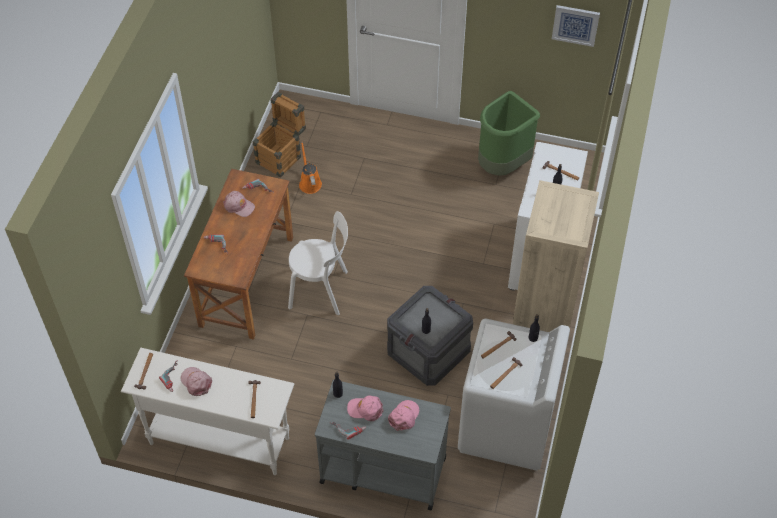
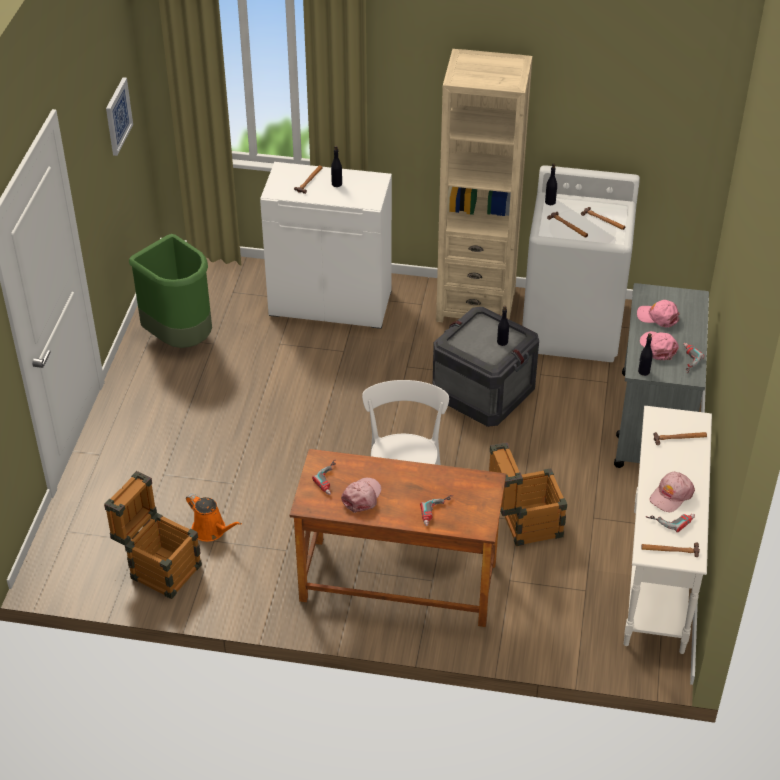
camera: 95 degrees left, 10 degrees down
orange watering can [299,142,322,194] -> orange watering can turned 120 degrees counterclockwise [186,493,242,542]
pink cap [347,396,384,421] -> pink cap turned 150 degrees clockwise [640,331,679,360]
none -> crate [489,442,567,546]

